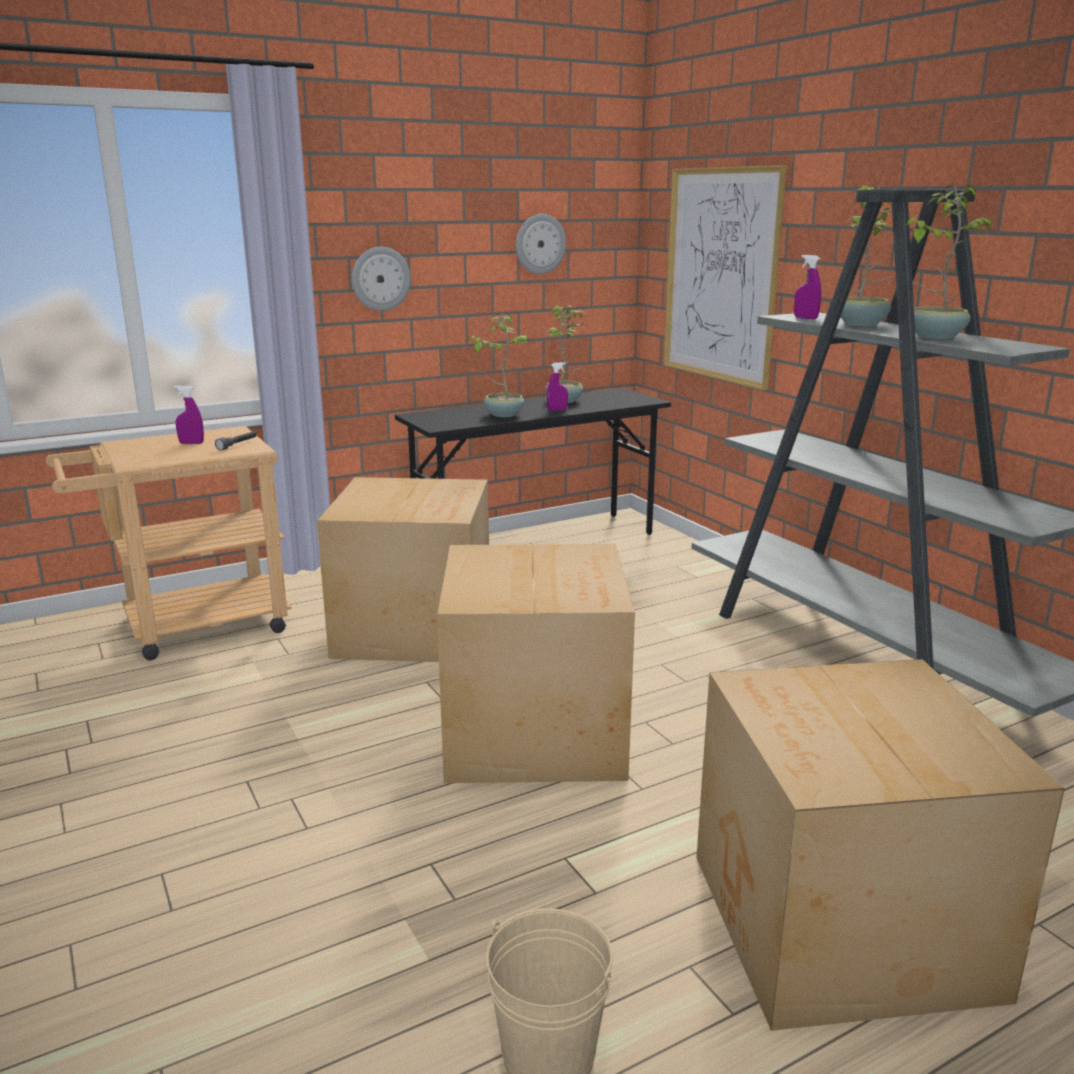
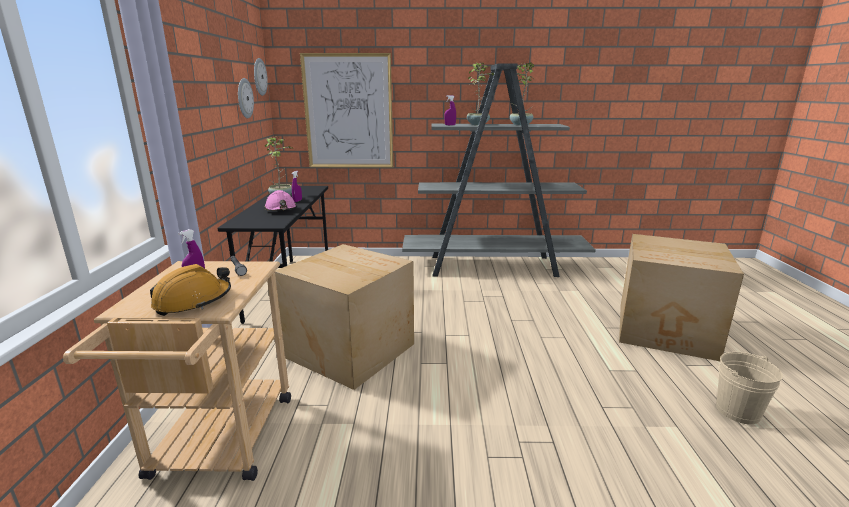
camera: 60 degrees left, 0 degrees up
wall clock [352,247,411,311] -> wall clock moved to [254,58,268,96]
cardboard box [437,544,635,783] -> none
potted plant [468,313,529,417] -> pink hard hat [264,190,297,211]
none -> orange hard hat [150,264,231,316]

